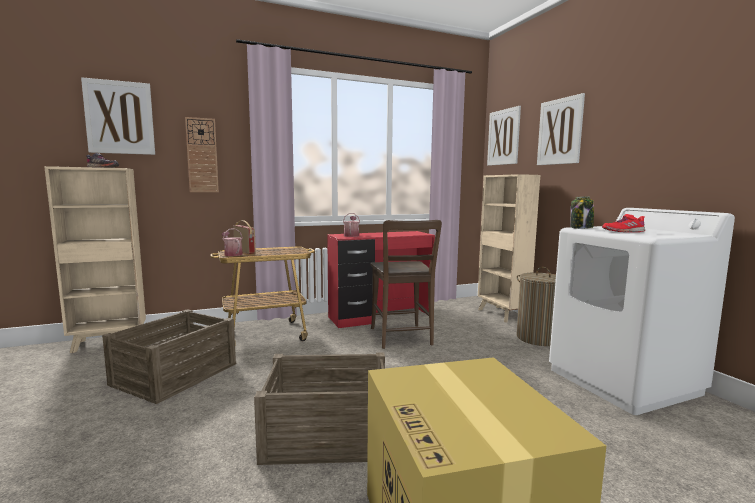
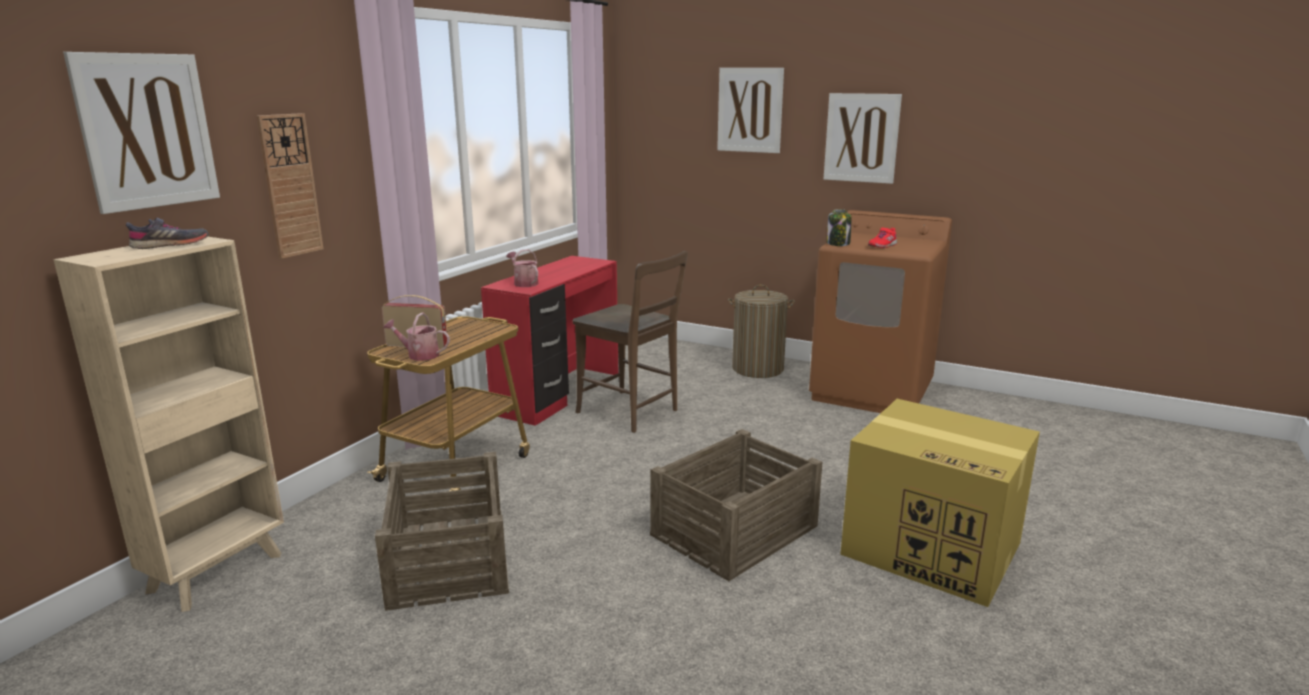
camera: 40 degrees left, 10 degrees up
beige bookcase [478,174,540,322] -> none
picture [487,106,521,166] -> picture moved to [824,93,902,184]
white washing machine [549,208,735,415] -> brown washing machine [809,210,952,413]

